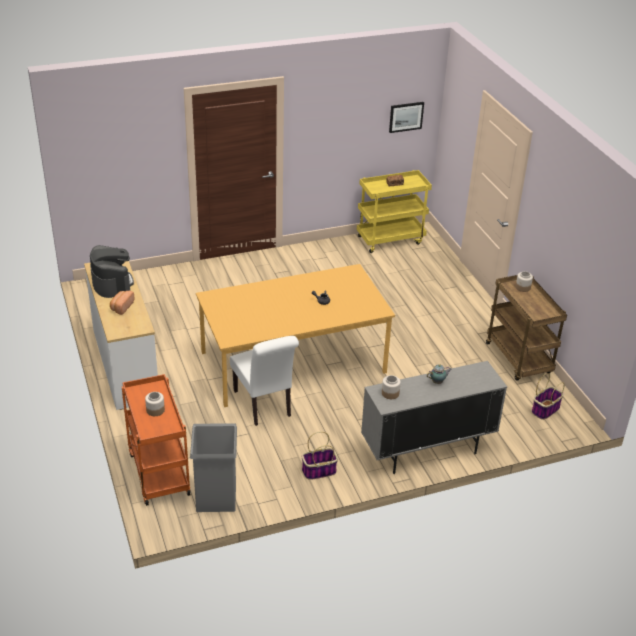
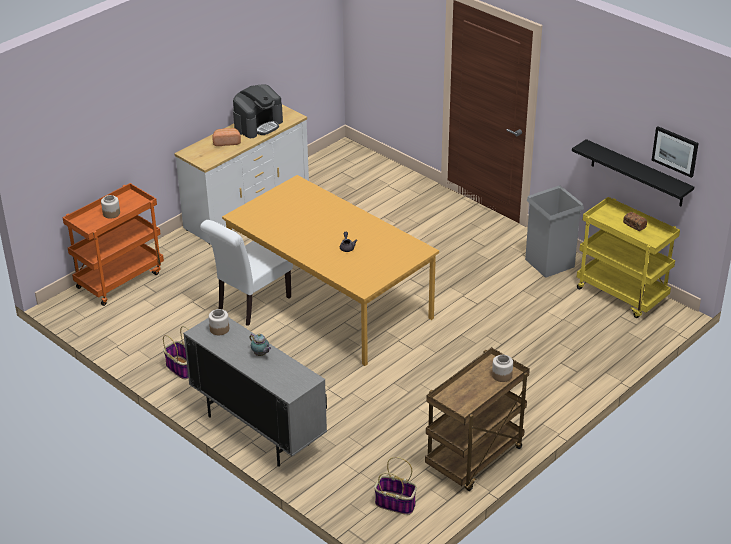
camera: 65 degrees right, 0 degrees up
grey trash can [190,423,237,512] -> grey trash can moved to [525,186,584,278]
none -> black shelf [572,139,694,206]

